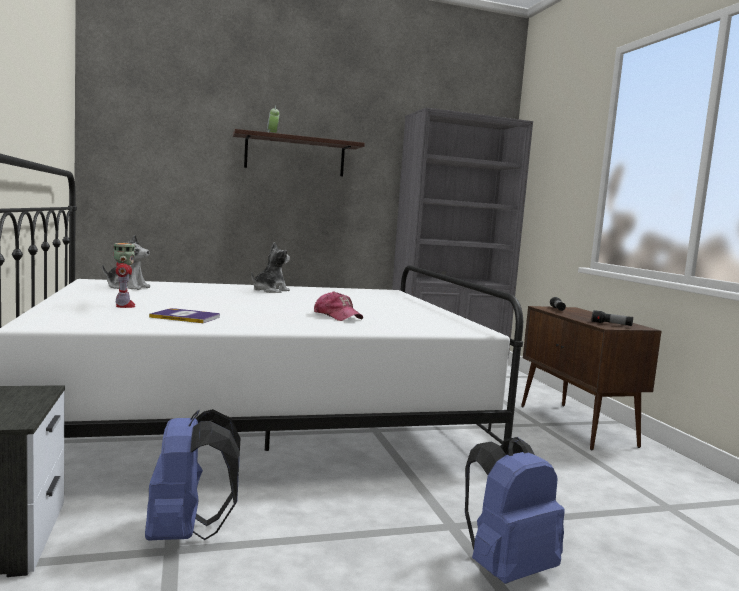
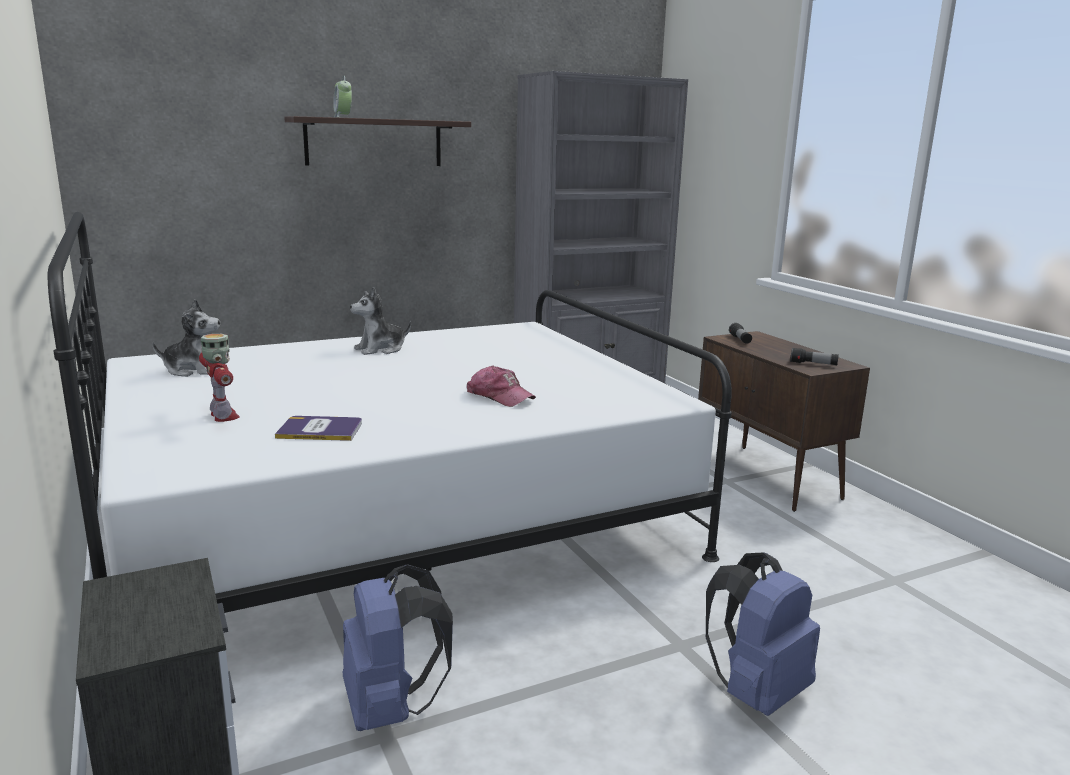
camera: 10 degrees left, 10 degrees up
plush toy [251,242,290,293] -> plush toy turned 150 degrees counterclockwise [350,287,411,355]

